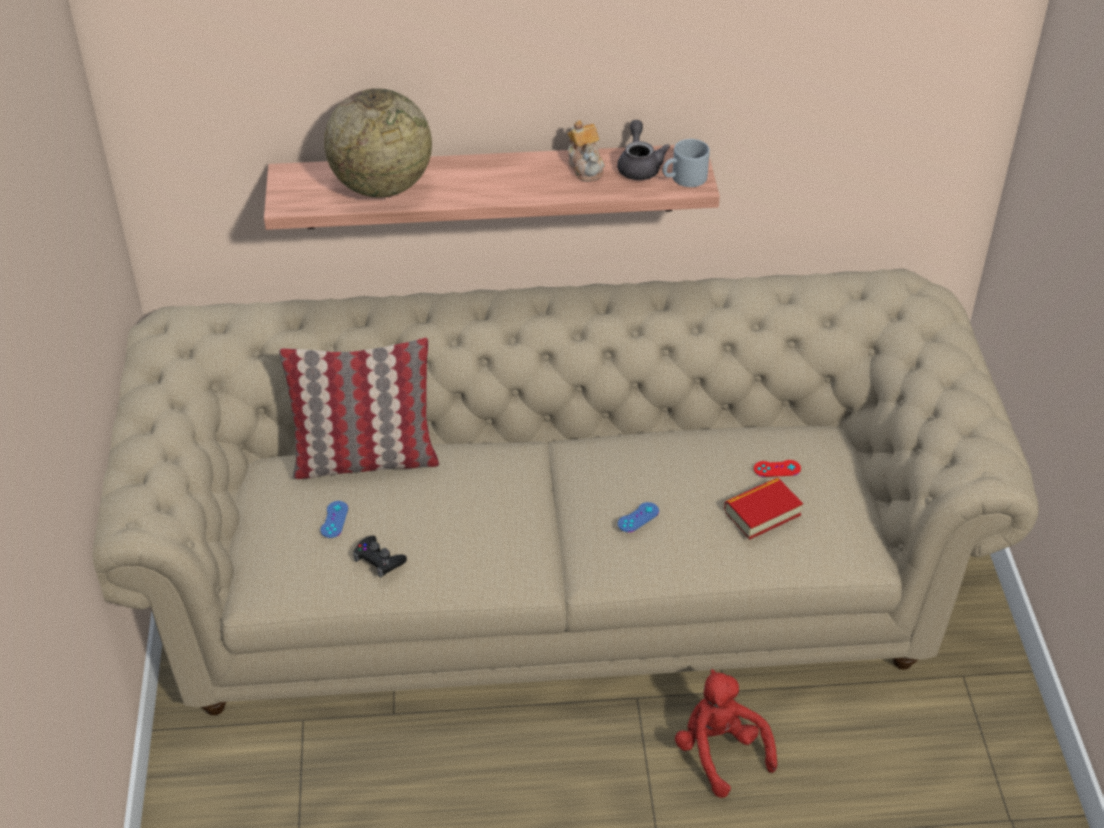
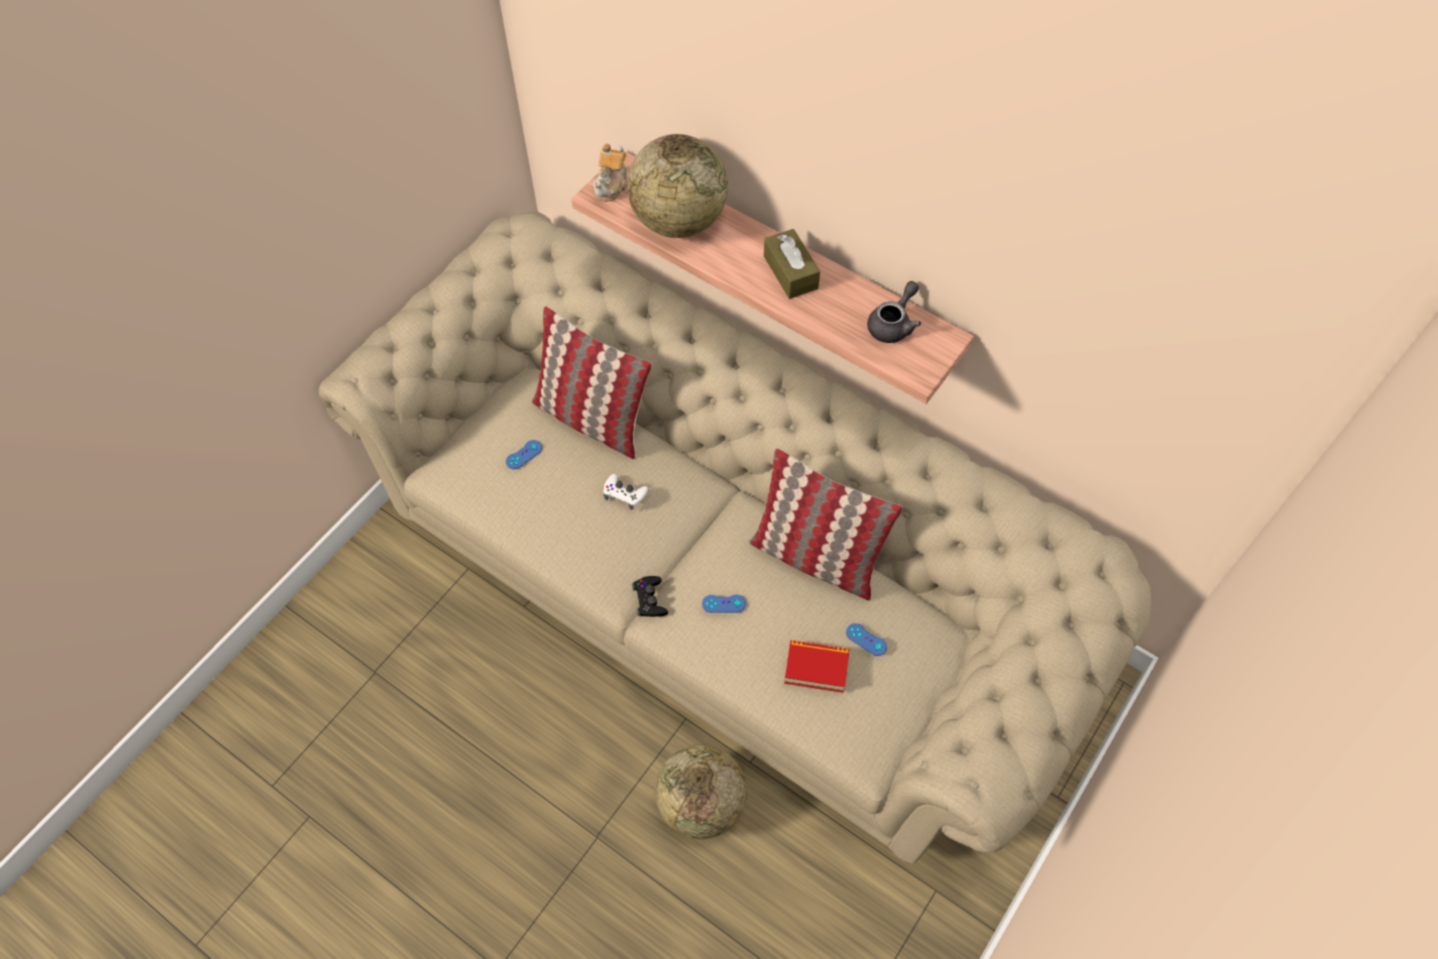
camera: 40 degrees right, 15 degrees up
black game controller [353,535,407,577] -> black game controller moved to [632,576,668,617]
teapot [567,120,604,182] -> teapot moved to [593,144,627,202]
grey mug [663,139,710,187] -> none
red plush toy [675,669,777,798] -> globe [655,744,747,839]
red game controller [754,460,801,477] -> blue game controller [846,623,887,656]
none -> white game controller [603,474,648,510]
none -> pillow [749,448,903,600]
none -> brown tissue box [764,229,820,299]

